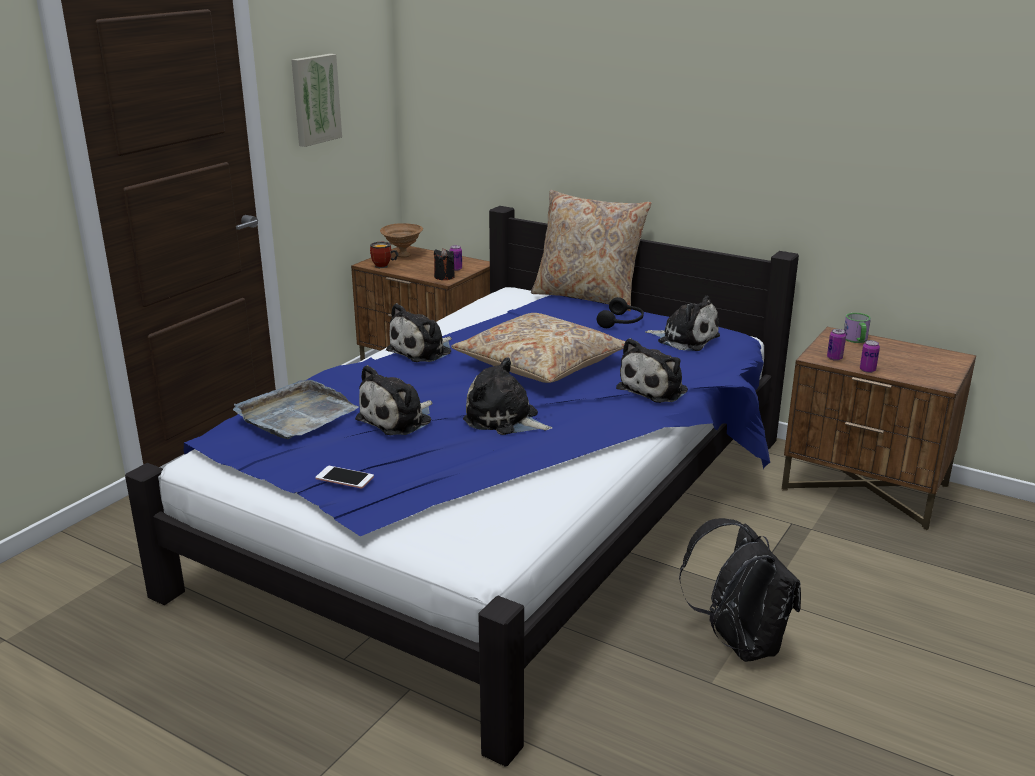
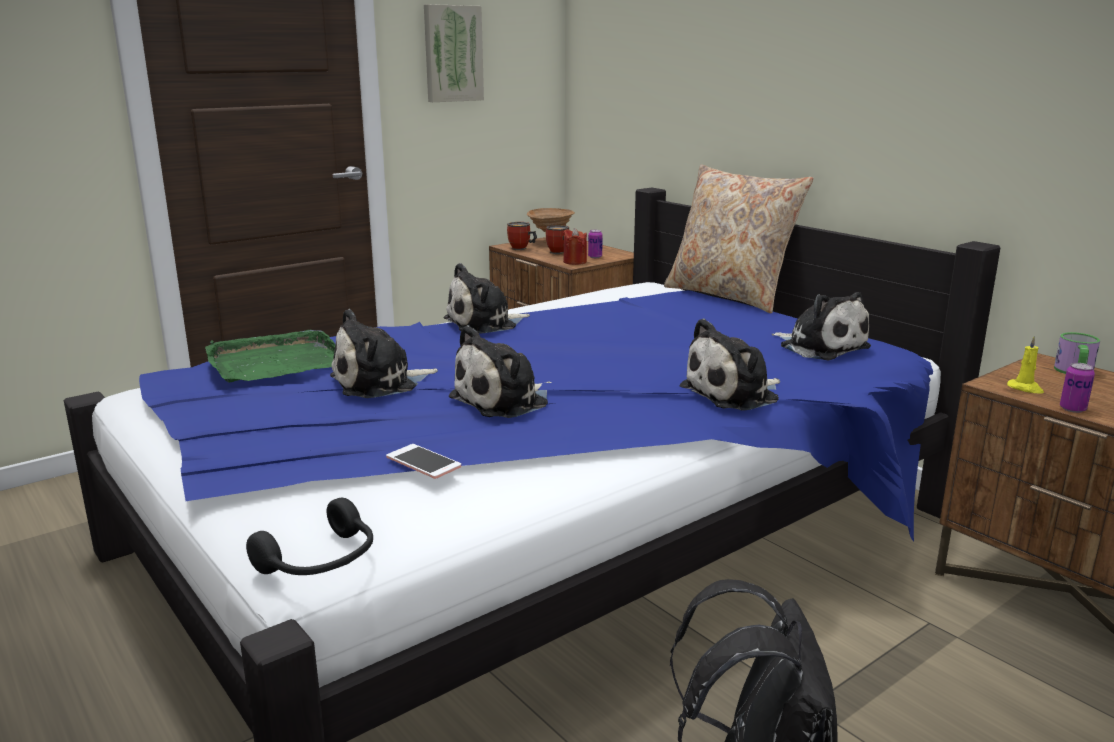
camera: 20 degrees right, 5 degrees down
grey tray [233,380,359,439] -> green tray [205,329,335,383]
phone [315,466,374,489] -> phone moved to [386,444,461,479]
black candle [434,248,455,280] -> red candle [563,228,587,265]
beige pillow [451,313,626,383] -> none
plush toy [463,357,552,435] -> plush toy turned 90 degrees counterclockwise [449,325,552,418]
black headphones [597,297,644,328] -> black headphones moved to [246,498,373,575]
can [827,329,846,361] -> yellow candle [1007,336,1044,393]
none -> mug [546,225,569,254]

